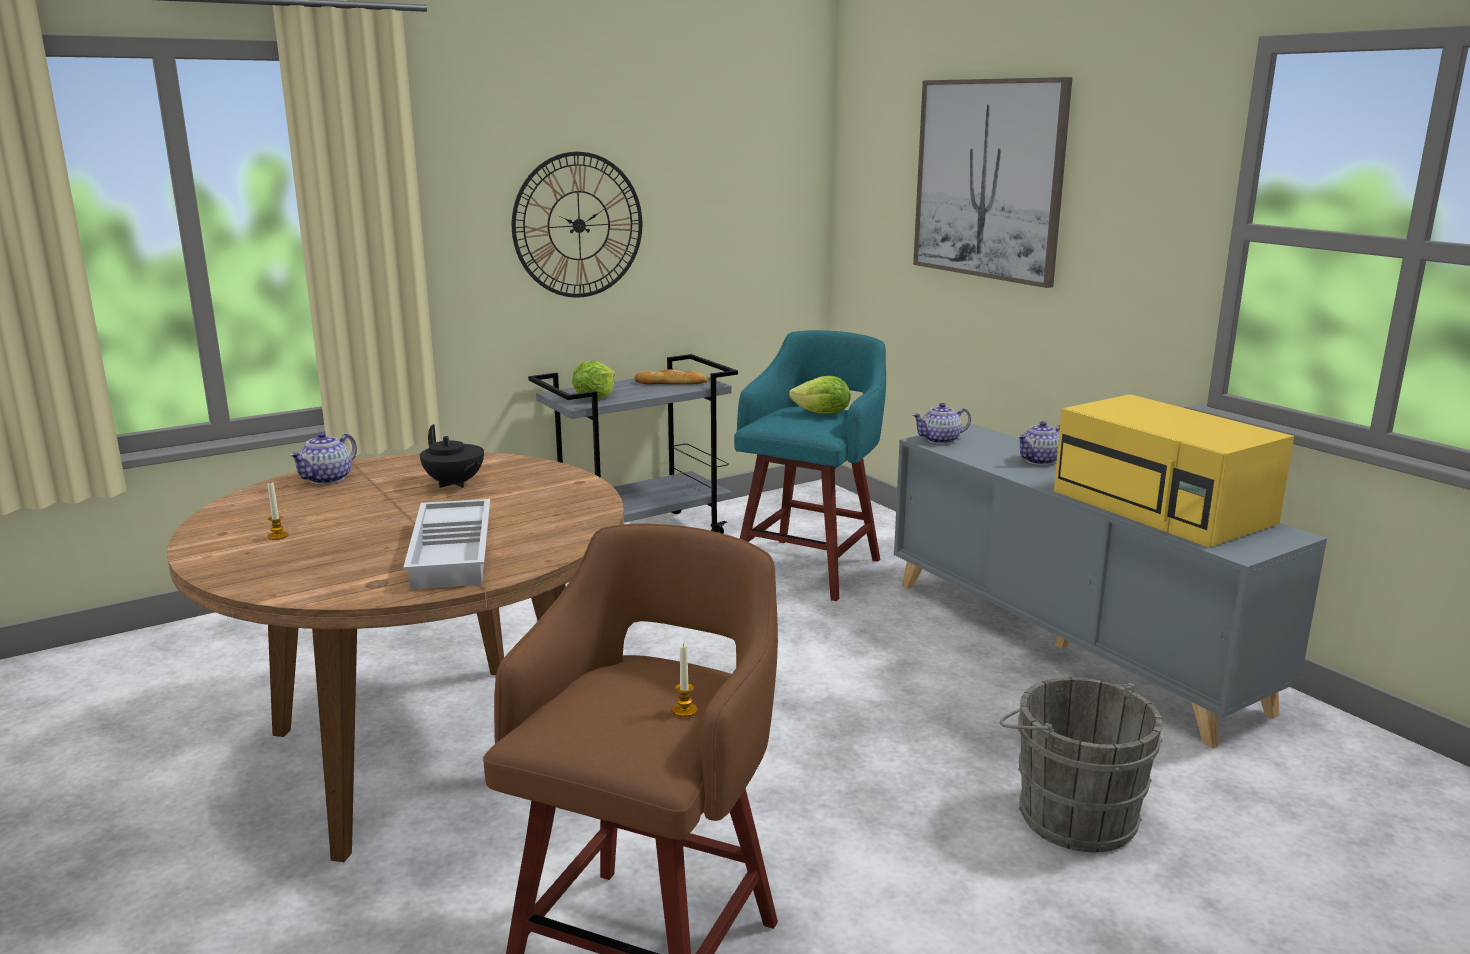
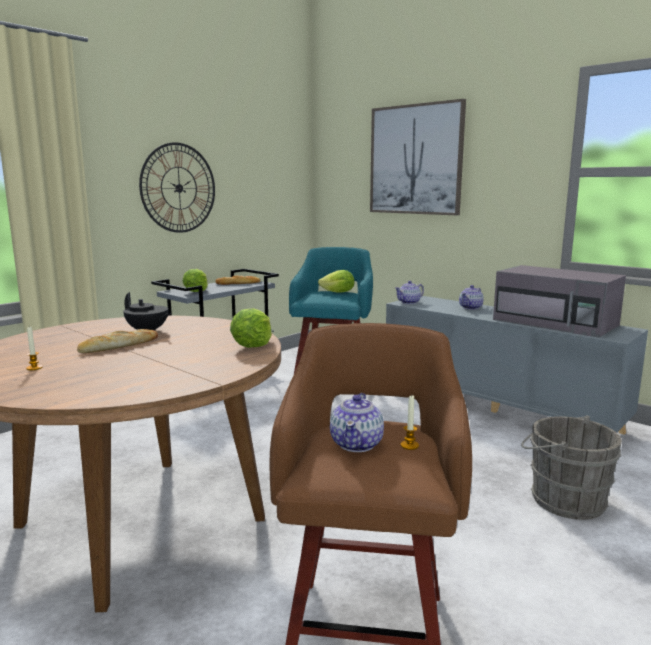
camera: 15 degrees left, 5 degrees down
teapot [289,432,357,484] -> teapot moved to [330,393,384,452]
white tray [403,499,490,590] -> none
yellow microwave [1054,394,1294,548] -> grey microwave [493,265,626,338]
none -> bread [77,329,158,353]
none -> lettuce [230,308,272,348]

